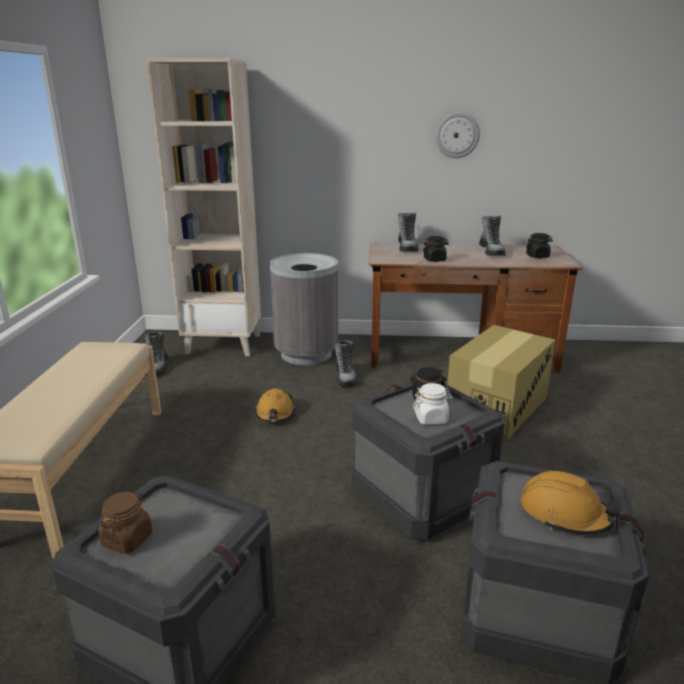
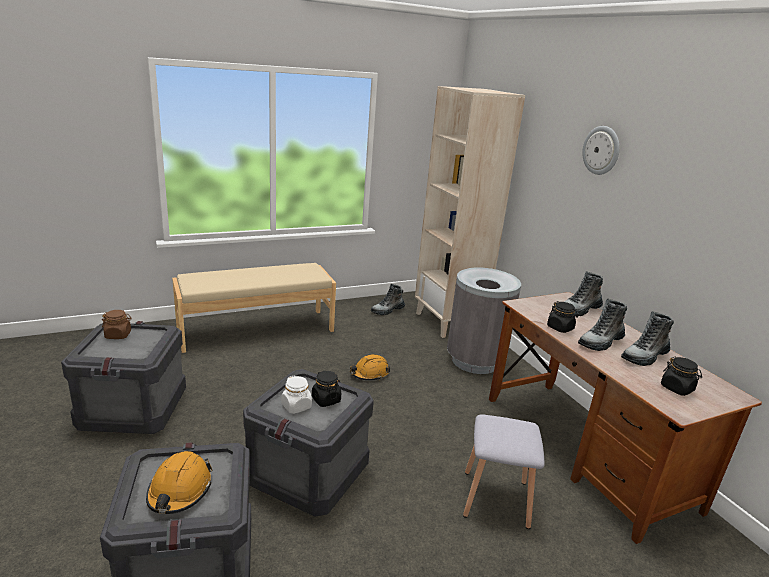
camera: 60 degrees right, 0 degrees up
boot [334,340,357,387] -> boot moved to [578,299,627,351]
wall clock [436,112,480,158] -> wall clock moved to [582,126,620,175]
cardboard box [447,325,556,439] -> grey stool [463,414,545,529]

